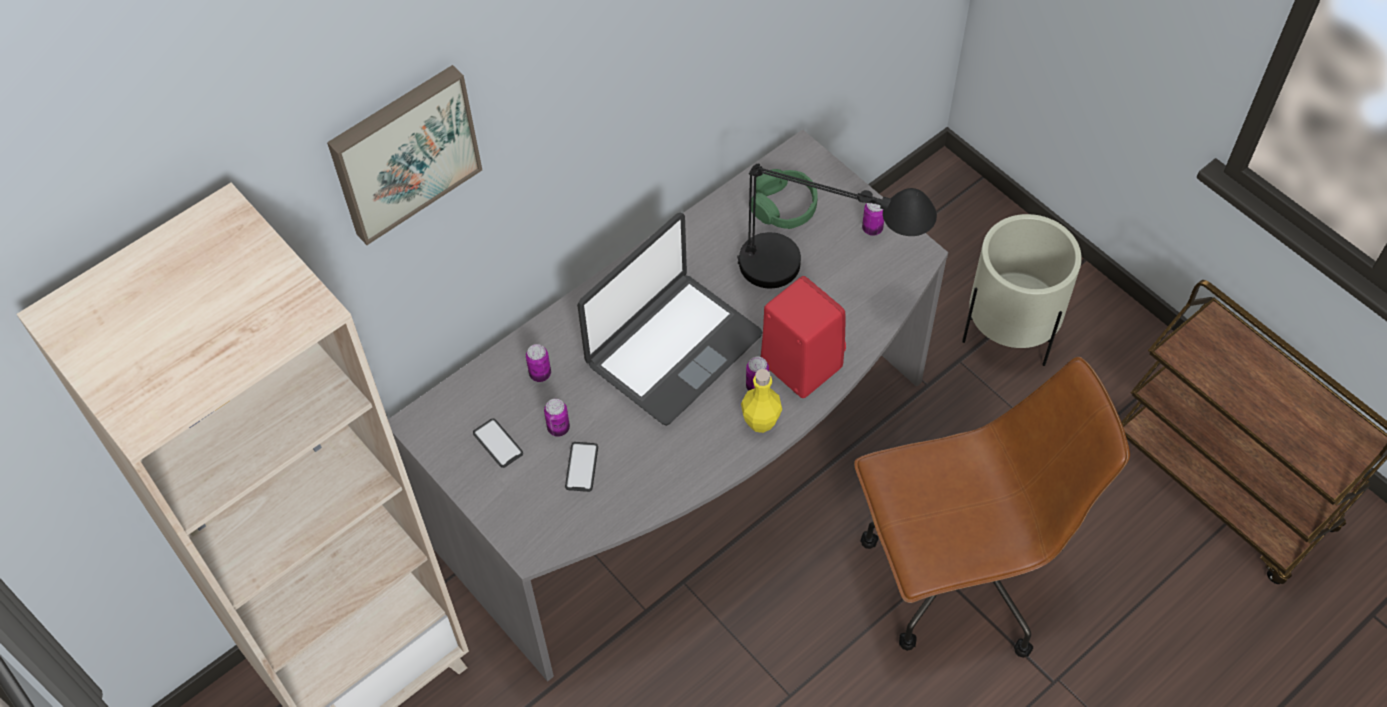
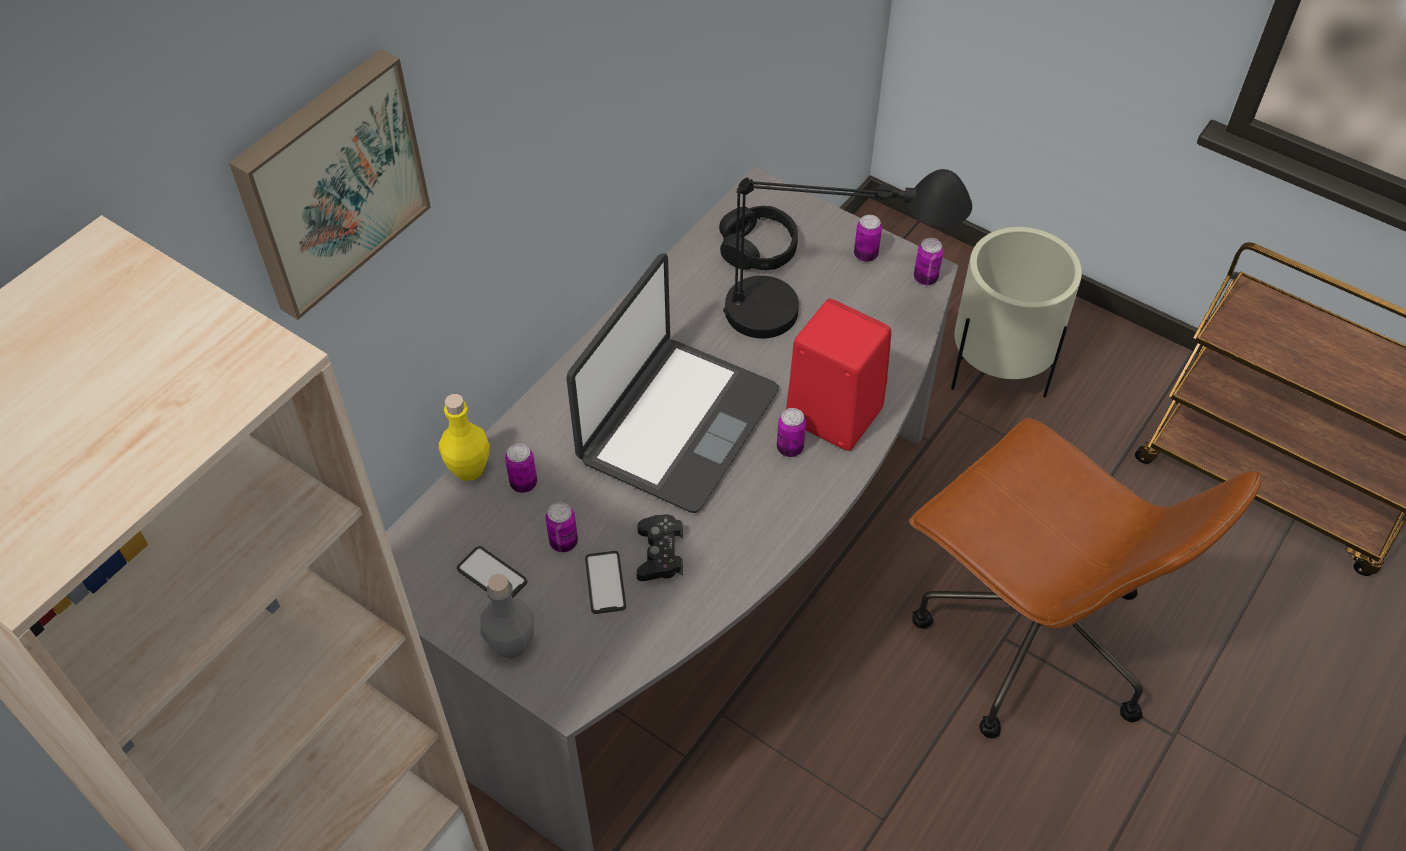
camera: 15 degrees left, 5 degrees down
yellow bottle [741,369,782,433] -> yellow bottle moved to [439,394,490,481]
green headphones [751,169,818,229] -> black headphones [719,206,798,270]
brown office chair [854,357,1130,658] -> brown office chair turned 75 degrees clockwise [909,418,1261,738]
none -> grey bottle [481,574,534,659]
none -> black game controller [636,514,683,581]
none -> can [914,238,943,285]

